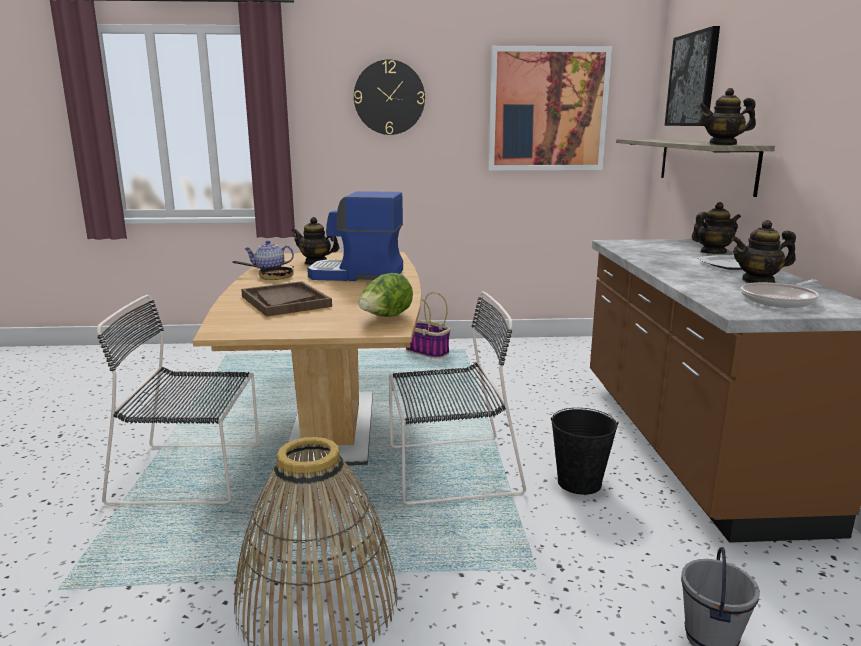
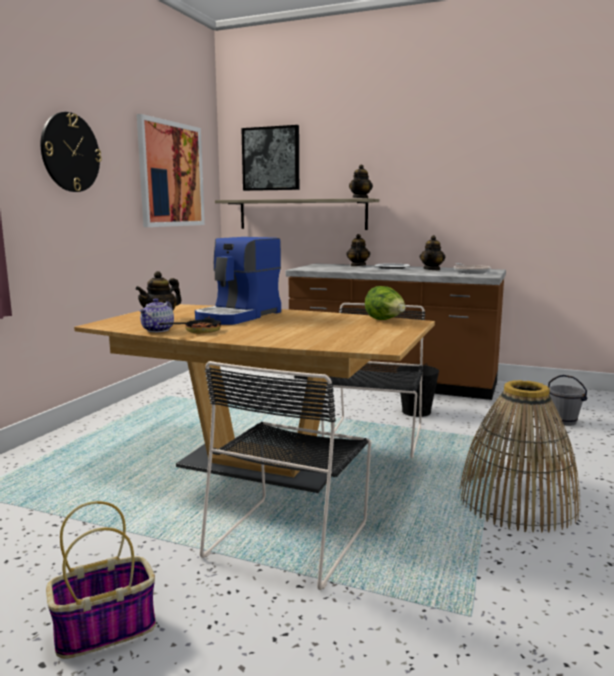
camera: 65 degrees left, 5 degrees down
brown tray [241,281,332,317] -> none
basket [406,292,451,359] -> basket moved to [46,501,156,659]

